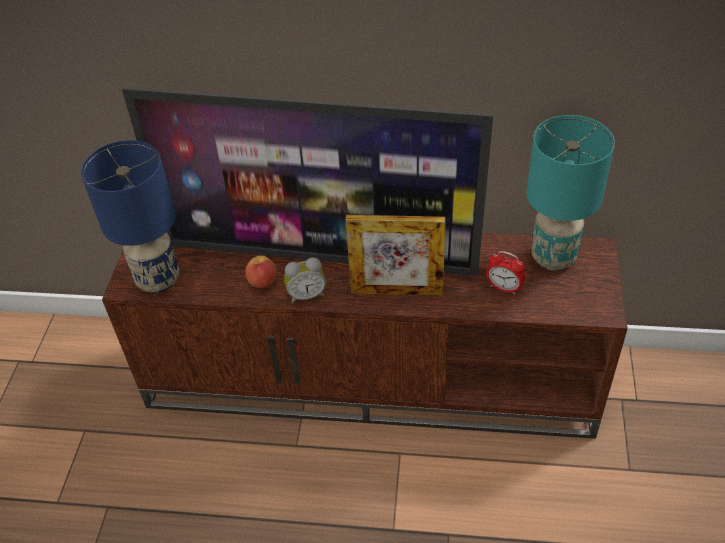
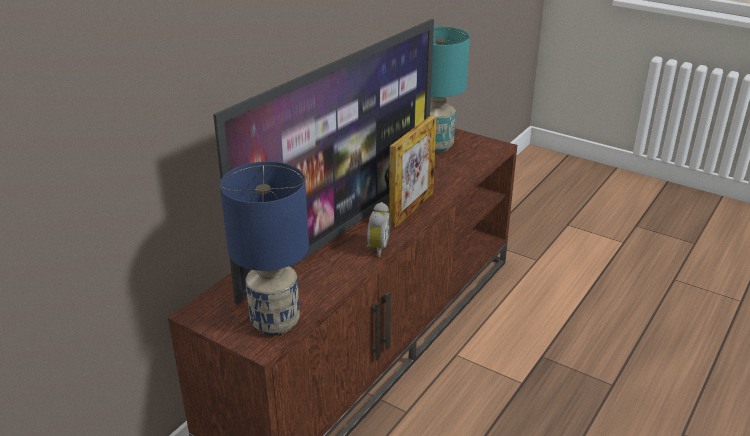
camera: 65 degrees left, 15 degrees down
apple [245,256,277,288] -> none
alarm clock [486,251,525,295] -> none

